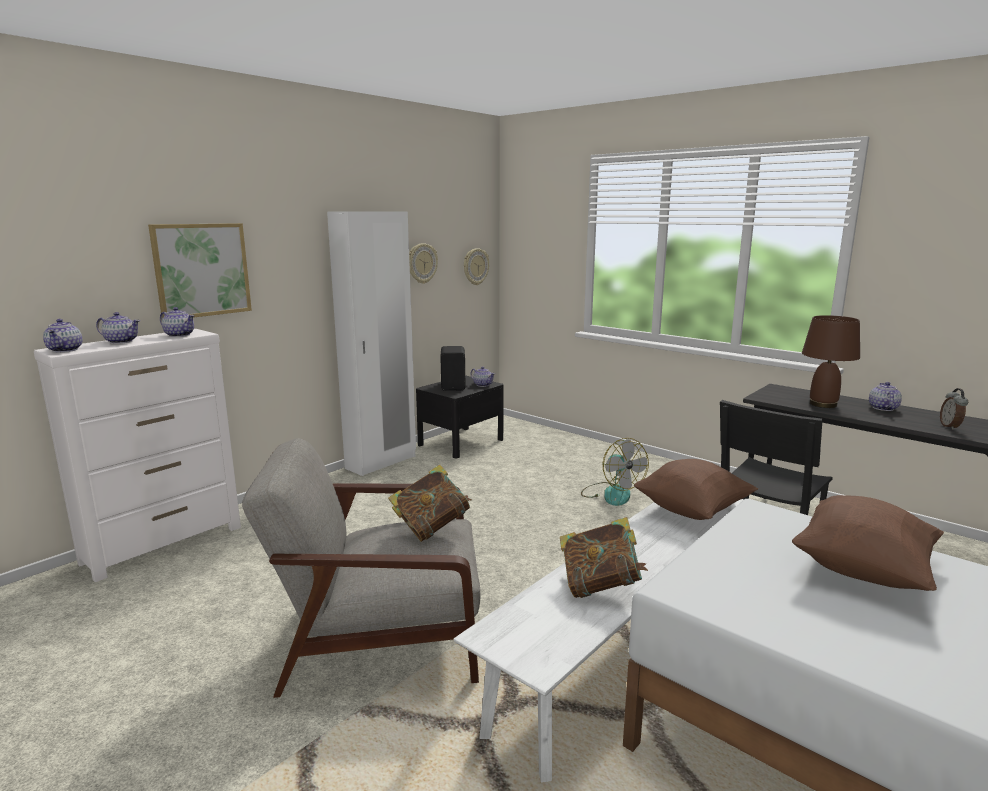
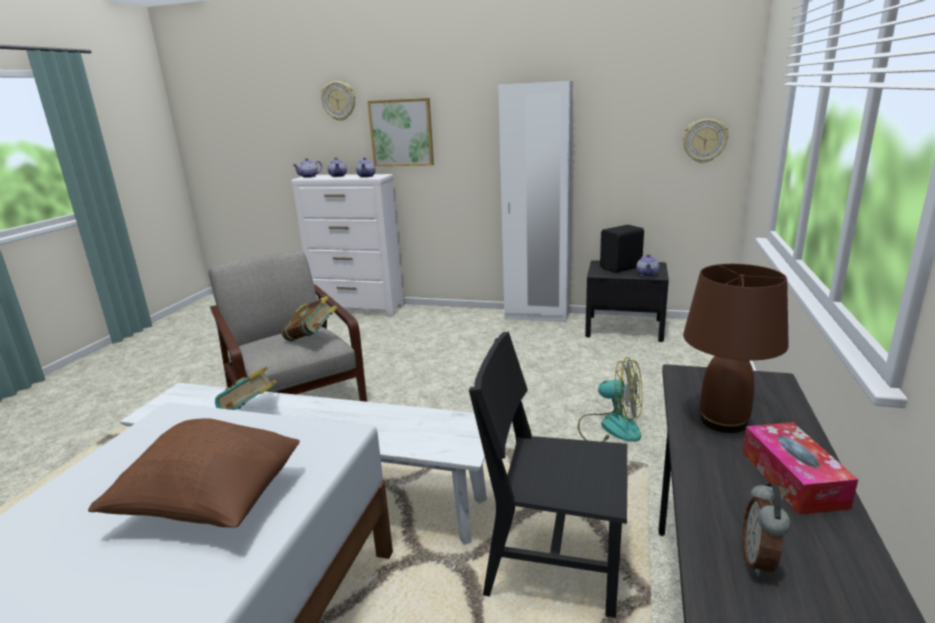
camera: 65 degrees right, 5 degrees up
wall clock [409,243,438,284] -> wall clock moved to [321,81,355,121]
fan [581,438,649,506] -> fan turned 105 degrees counterclockwise [578,357,642,442]
brown pillow [634,459,758,520] -> none
teapot [869,382,902,411] -> tissue box [743,422,858,515]
alarm clock [940,388,968,430] -> alarm clock turned 60 degrees counterclockwise [742,483,791,577]

